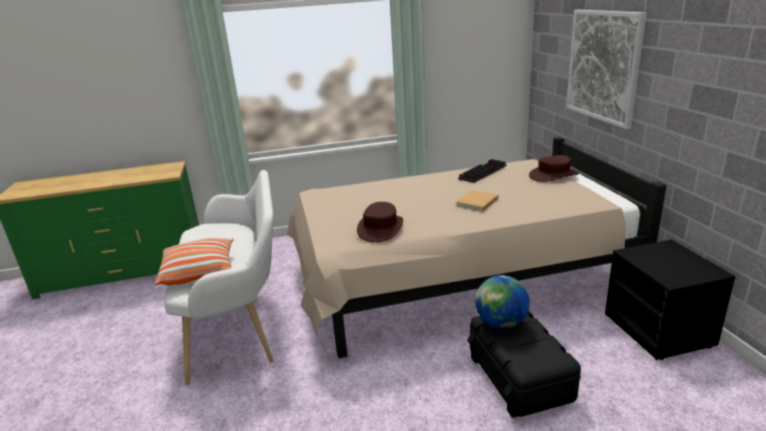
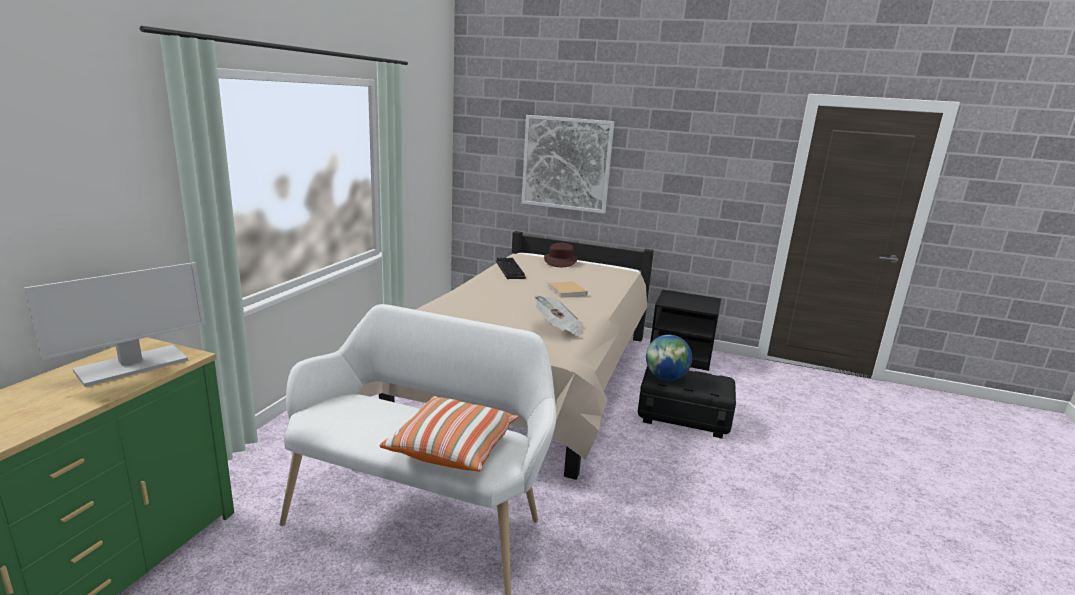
camera: 60 degrees left, 5 degrees down
brown hat [357,202,403,242] -> newspaper [534,295,583,337]
none -> monitor [24,262,206,387]

